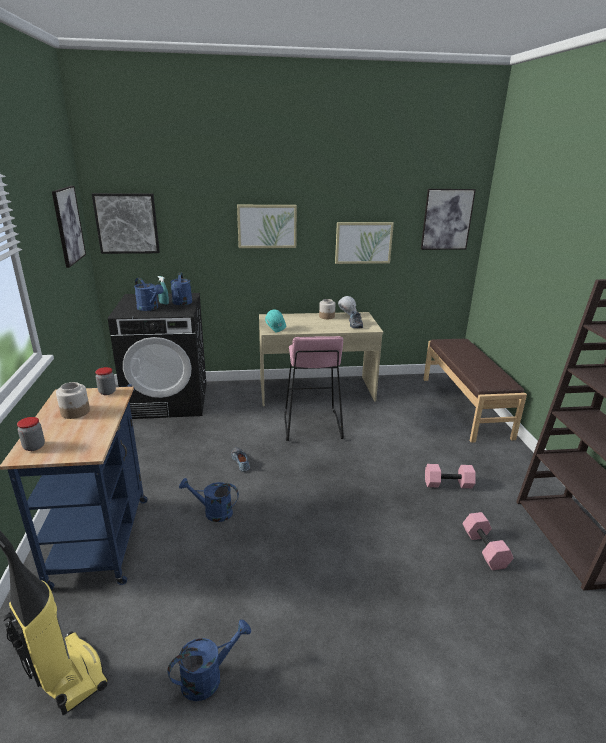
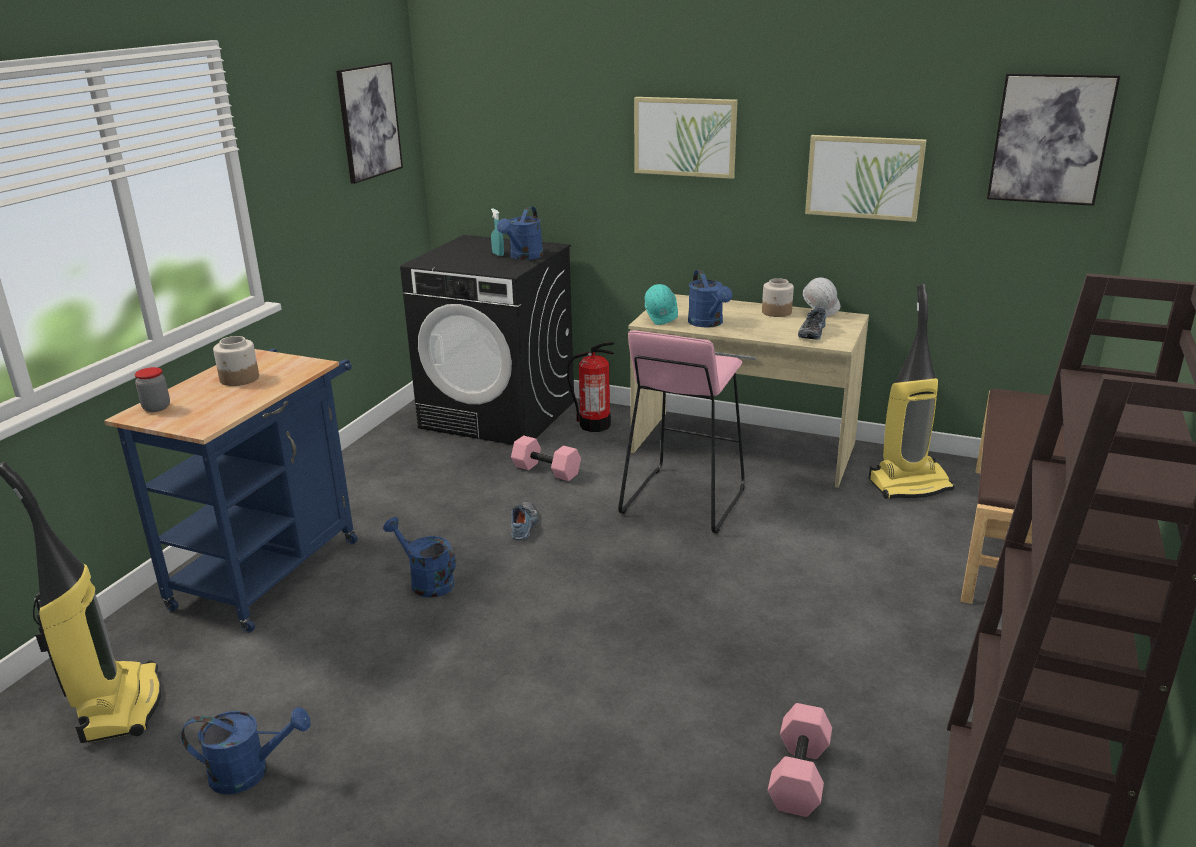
camera: 30 degrees right, 0 degrees up
picture [92,193,160,254] -> none
jar [95,367,116,395] -> none
blue watering can [134,278,164,311] -> blue watering can moved to [688,270,732,327]
pink dumbbell [425,464,476,488] -> pink dumbbell moved to [511,435,581,481]
none -> fire extinguisher [567,342,614,432]
none -> vacuum cleaner [869,284,955,499]

